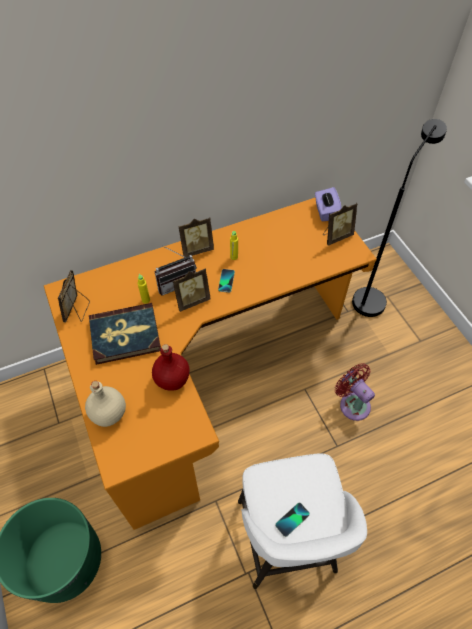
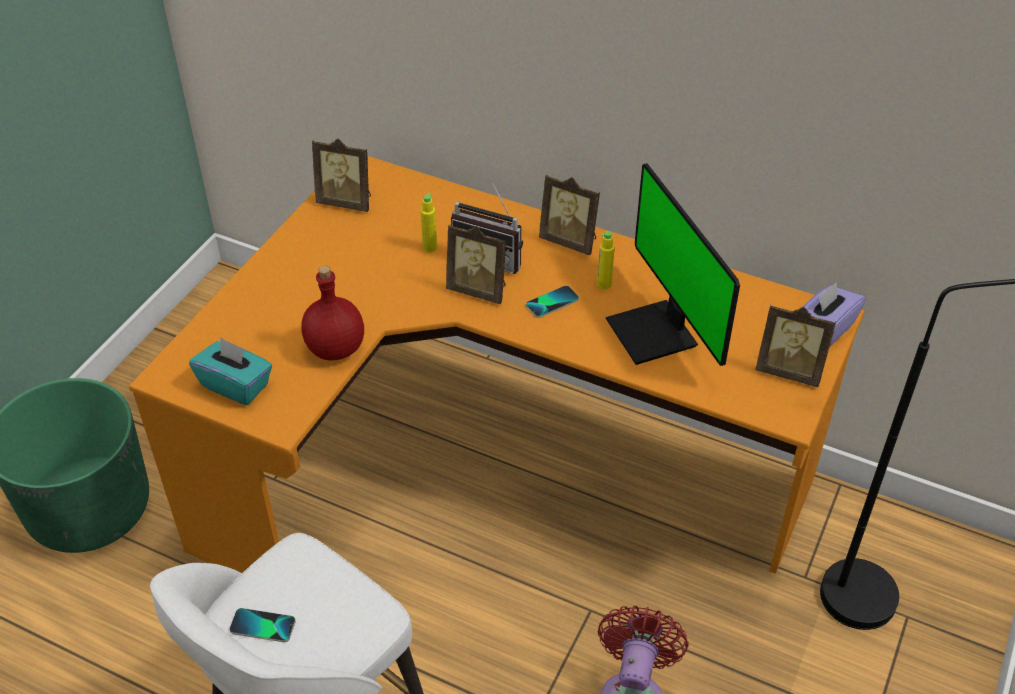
camera: 50 degrees right, 10 degrees down
picture frame [58,270,90,322] -> picture frame turned 135 degrees counterclockwise [312,139,371,212]
beige bottle [85,381,126,427] -> none
book [89,303,161,365] -> none
none -> turquoise tissue box [189,337,272,405]
none -> monitor [606,163,740,366]

